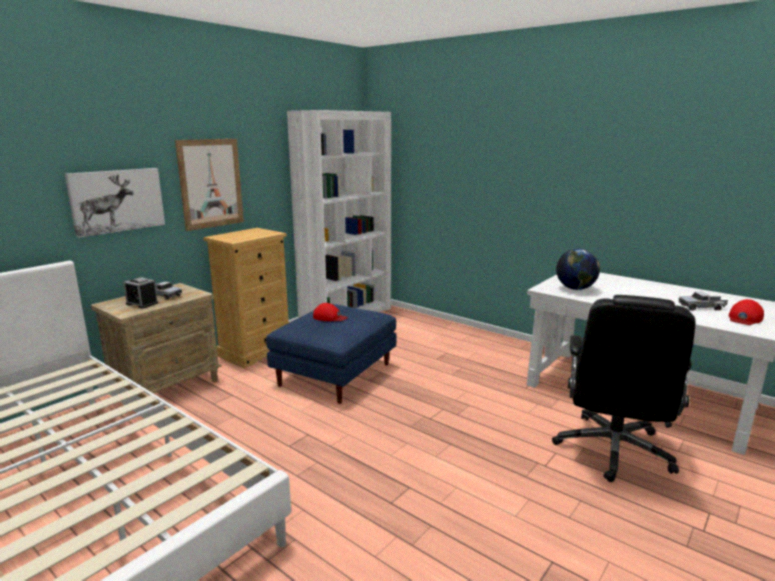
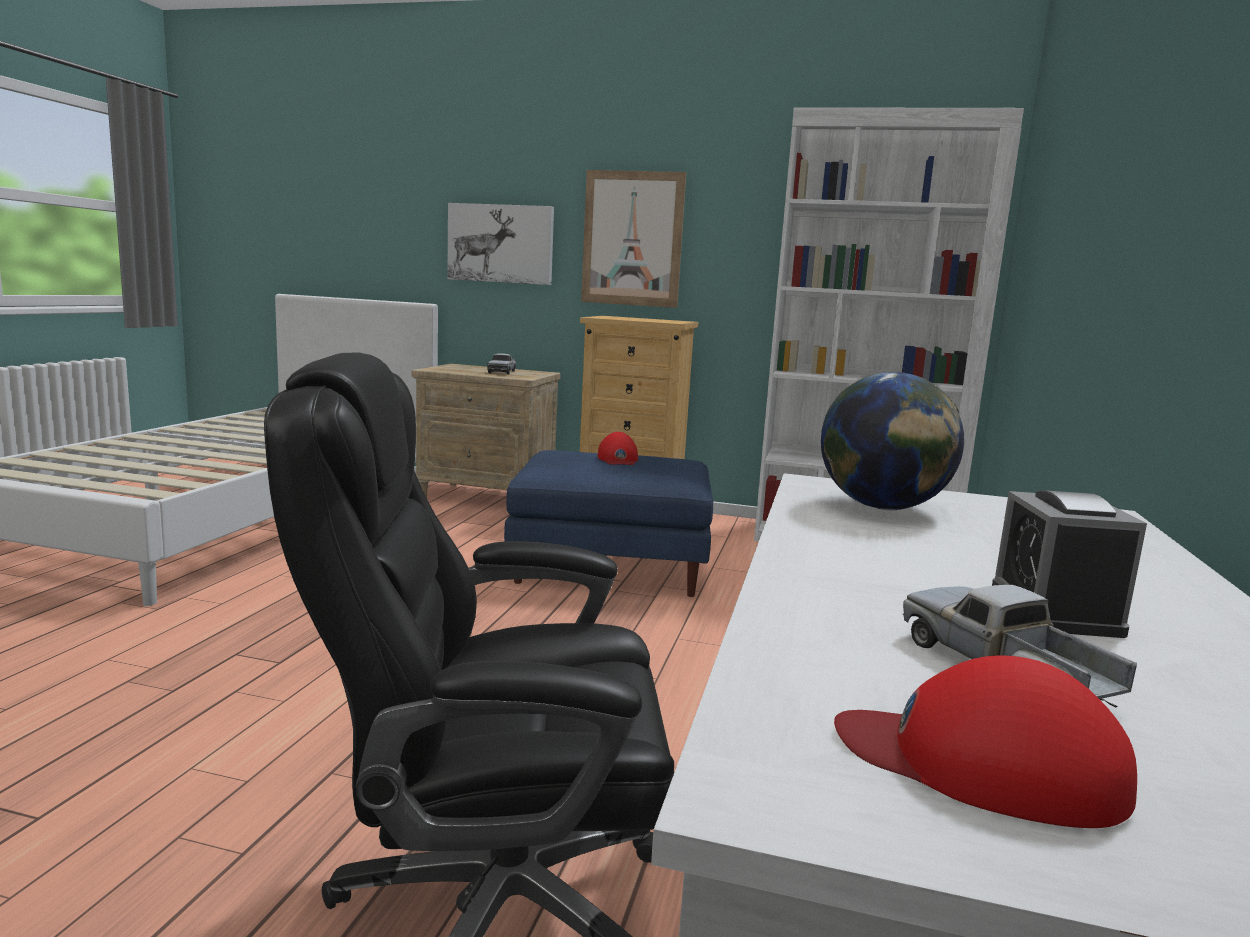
camera: 65 degrees right, 5 degrees down
alarm clock [123,277,158,309] -> alarm clock moved to [992,490,1147,638]

